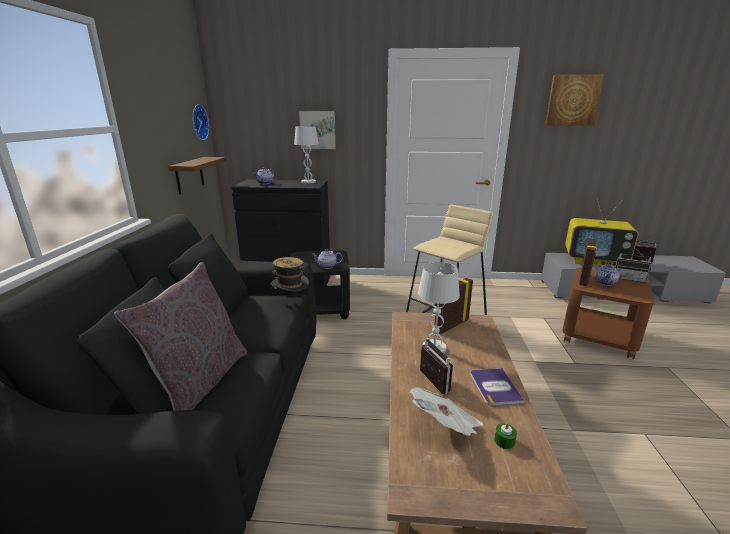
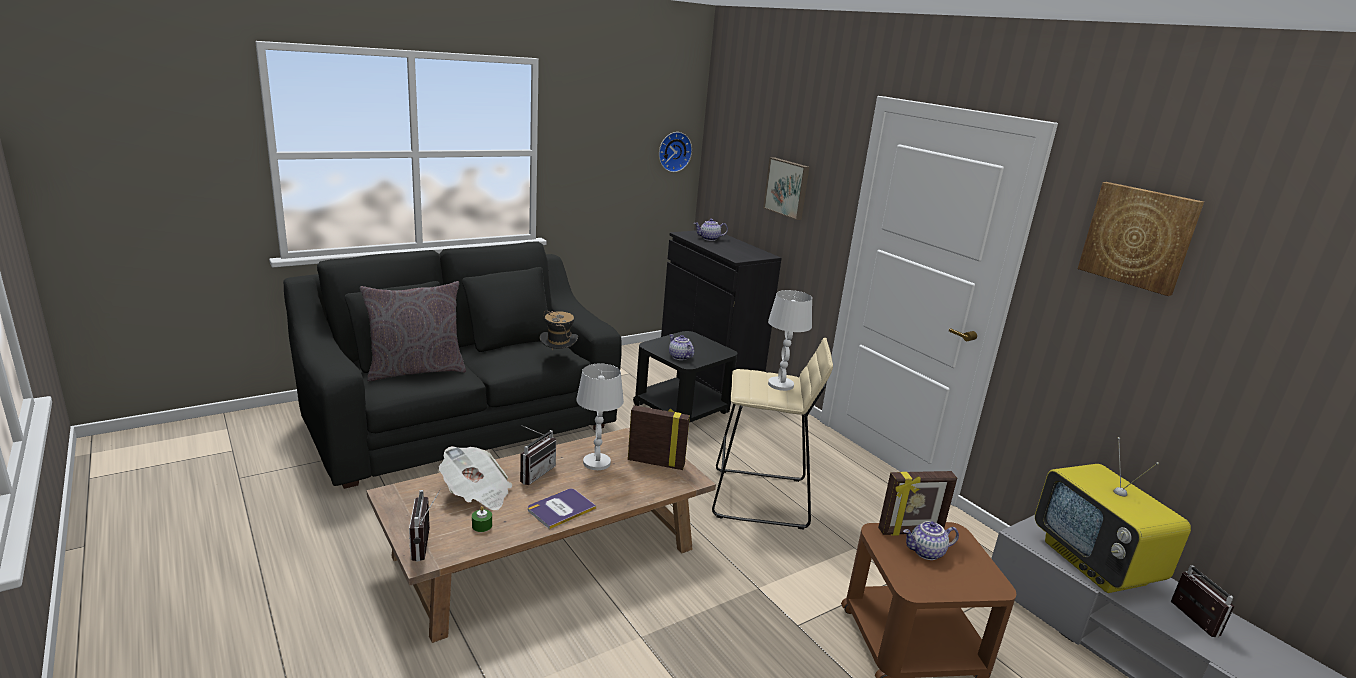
camera: 50 degrees right, 0 degrees up
brown shelf [168,157,227,195] -> none
white table lamp [294,126,319,184] -> white table lamp moved to [768,290,812,391]
radio [615,247,651,283] -> radio moved to [409,489,441,561]

